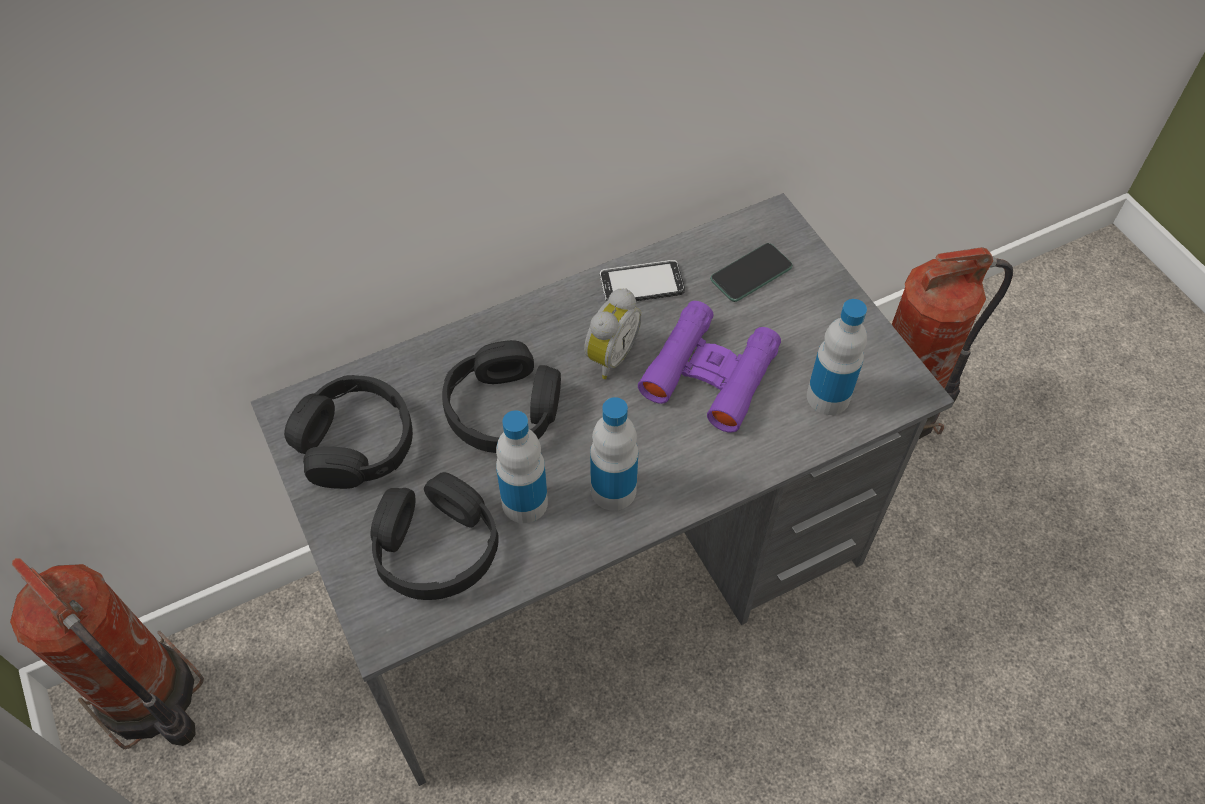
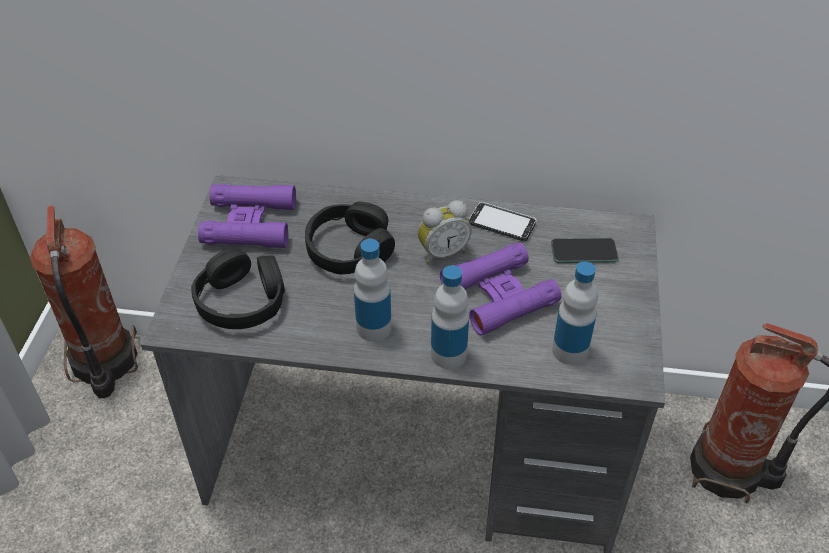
camera: 35 degrees right, 10 degrees down
black headphones [284,375,413,489] -> purple binoculars [198,184,296,248]
bottle [496,411,548,523] -> bottle moved to [431,265,469,369]

